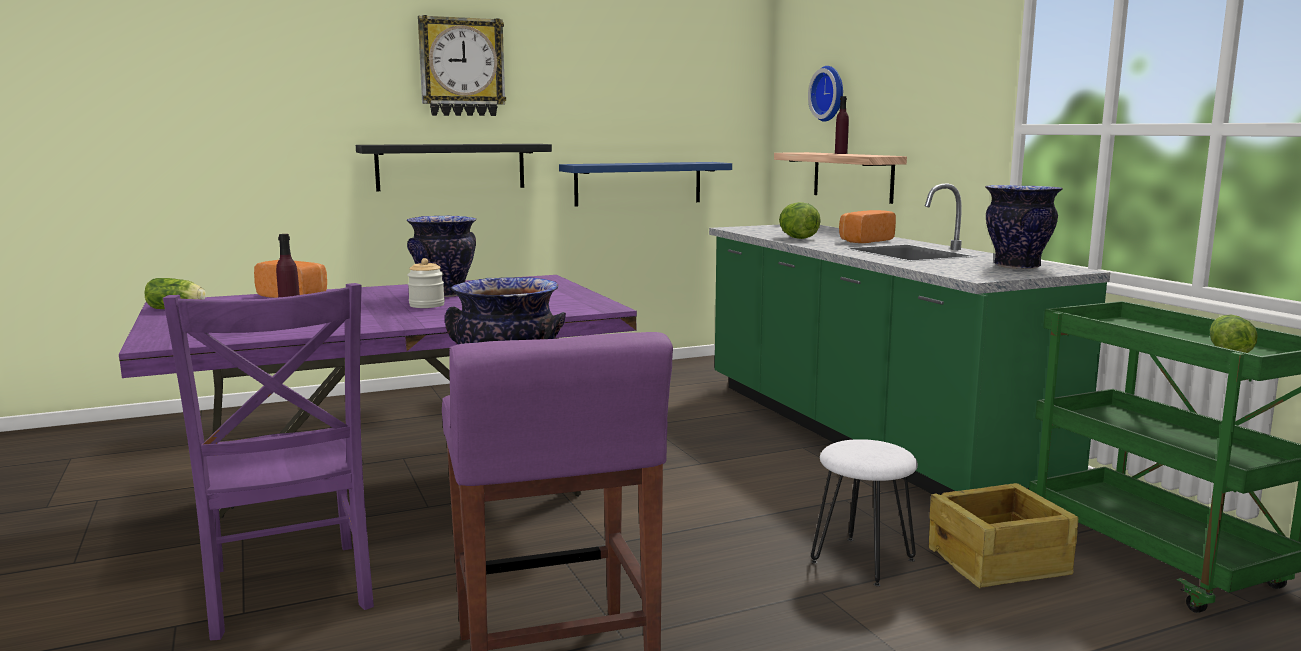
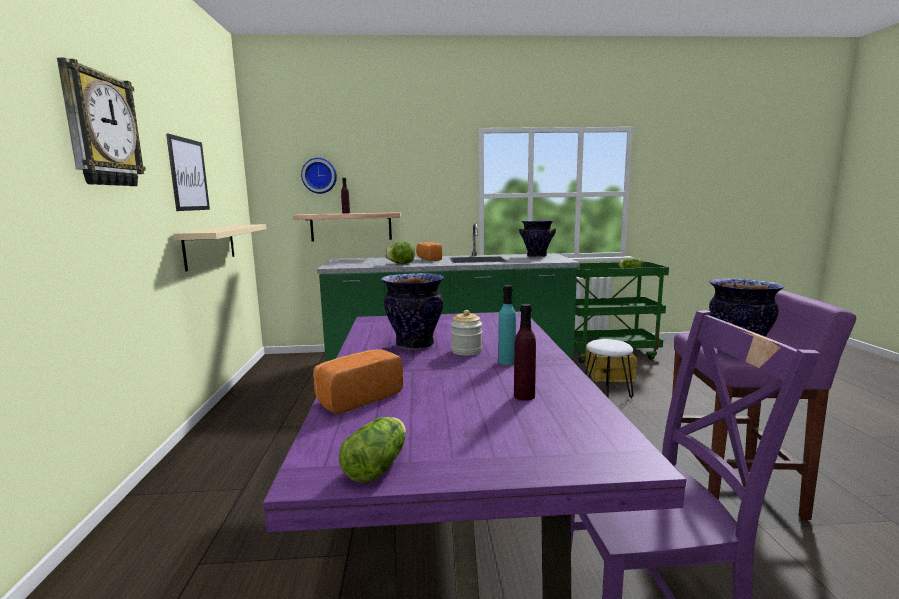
camera: 70 degrees left, 0 degrees up
black shelf [356,144,552,191] -> none
blue shelf [559,162,732,207] -> beige shelf [173,224,266,272]
none -> picture [166,134,210,211]
none -> turquoise bottle [498,285,516,365]

